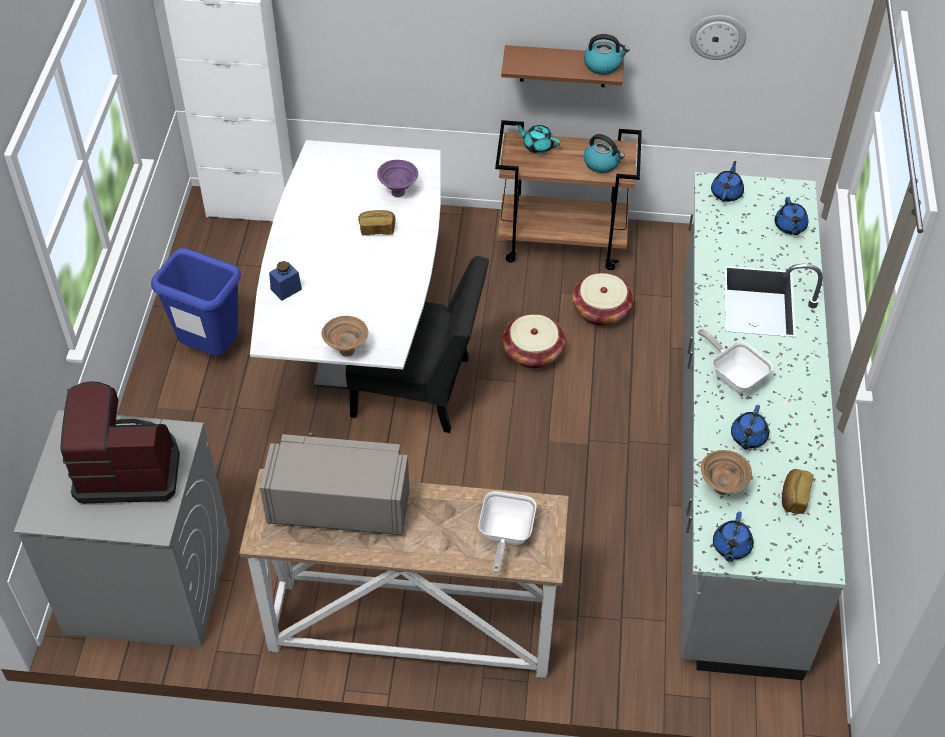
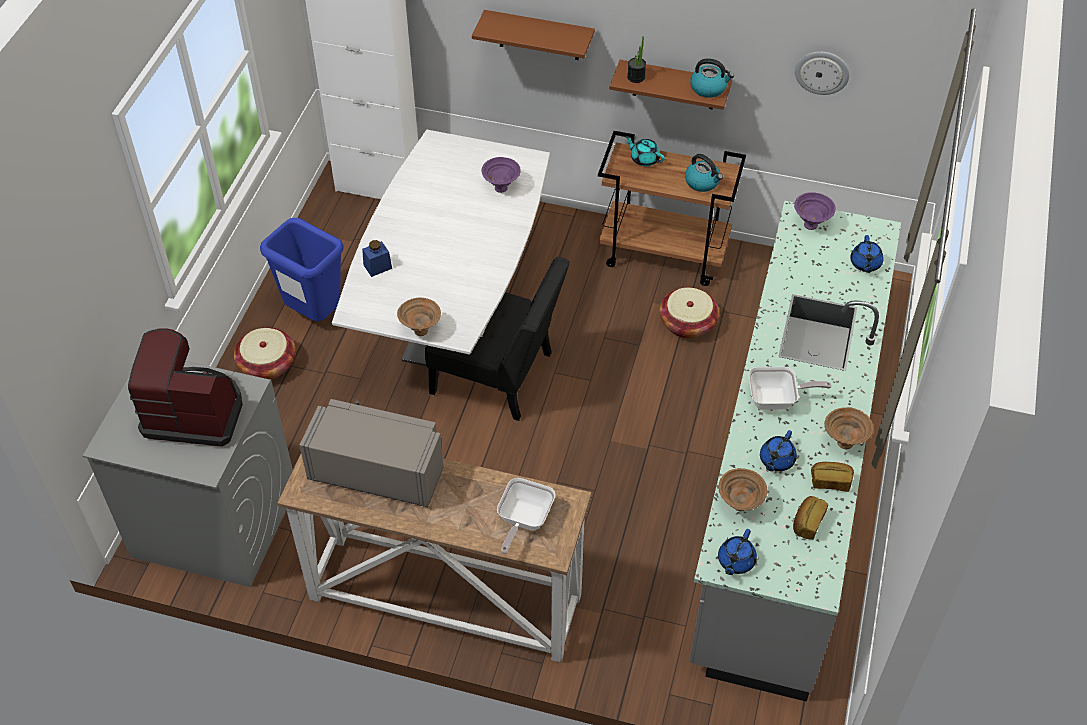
camera: 10 degrees right, 0 degrees up
bread [358,210,395,236] -> bread moved to [811,462,854,492]
basket [502,314,566,369] -> basket moved to [234,327,296,380]
frying pan [698,329,773,393] -> frying pan turned 120 degrees clockwise [749,367,832,410]
blue teapot [711,161,744,202] -> purple bowl [794,192,836,230]
none -> brown shelf [472,10,595,60]
none -> potted plant [627,36,646,83]
none -> brown bowl [824,407,874,449]

